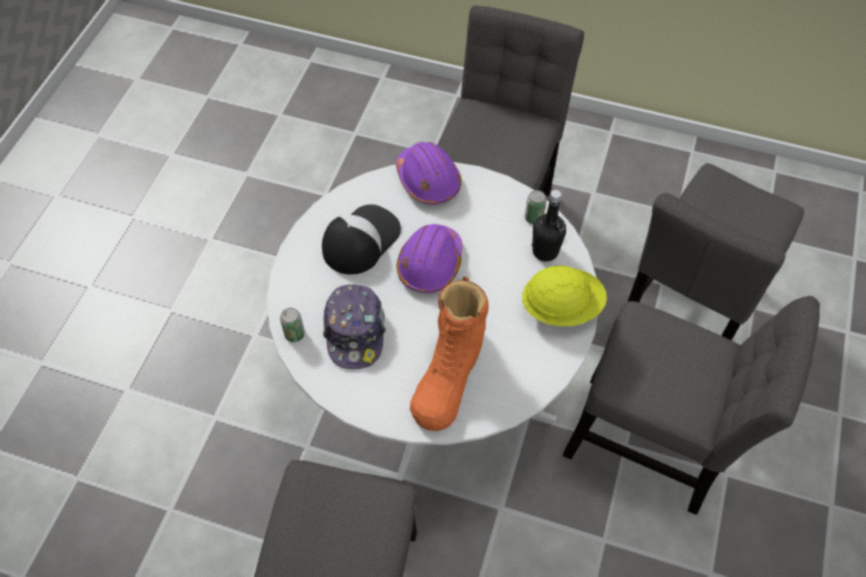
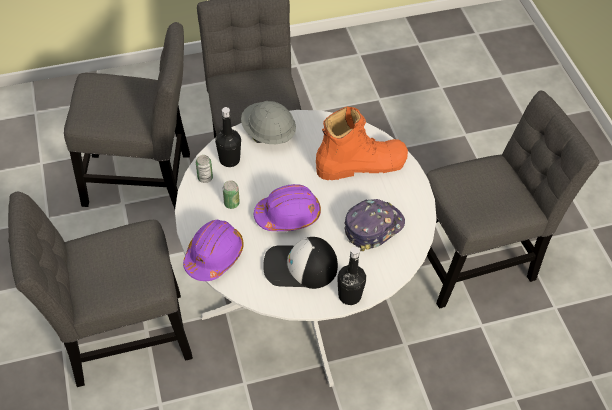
camera: 125 degrees left, 5 degrees down
can [280,308,305,342] -> can moved to [223,180,240,209]
yellow hard hat [522,266,607,326] -> grey hard hat [241,101,296,144]
none -> black bottle [337,247,366,305]

